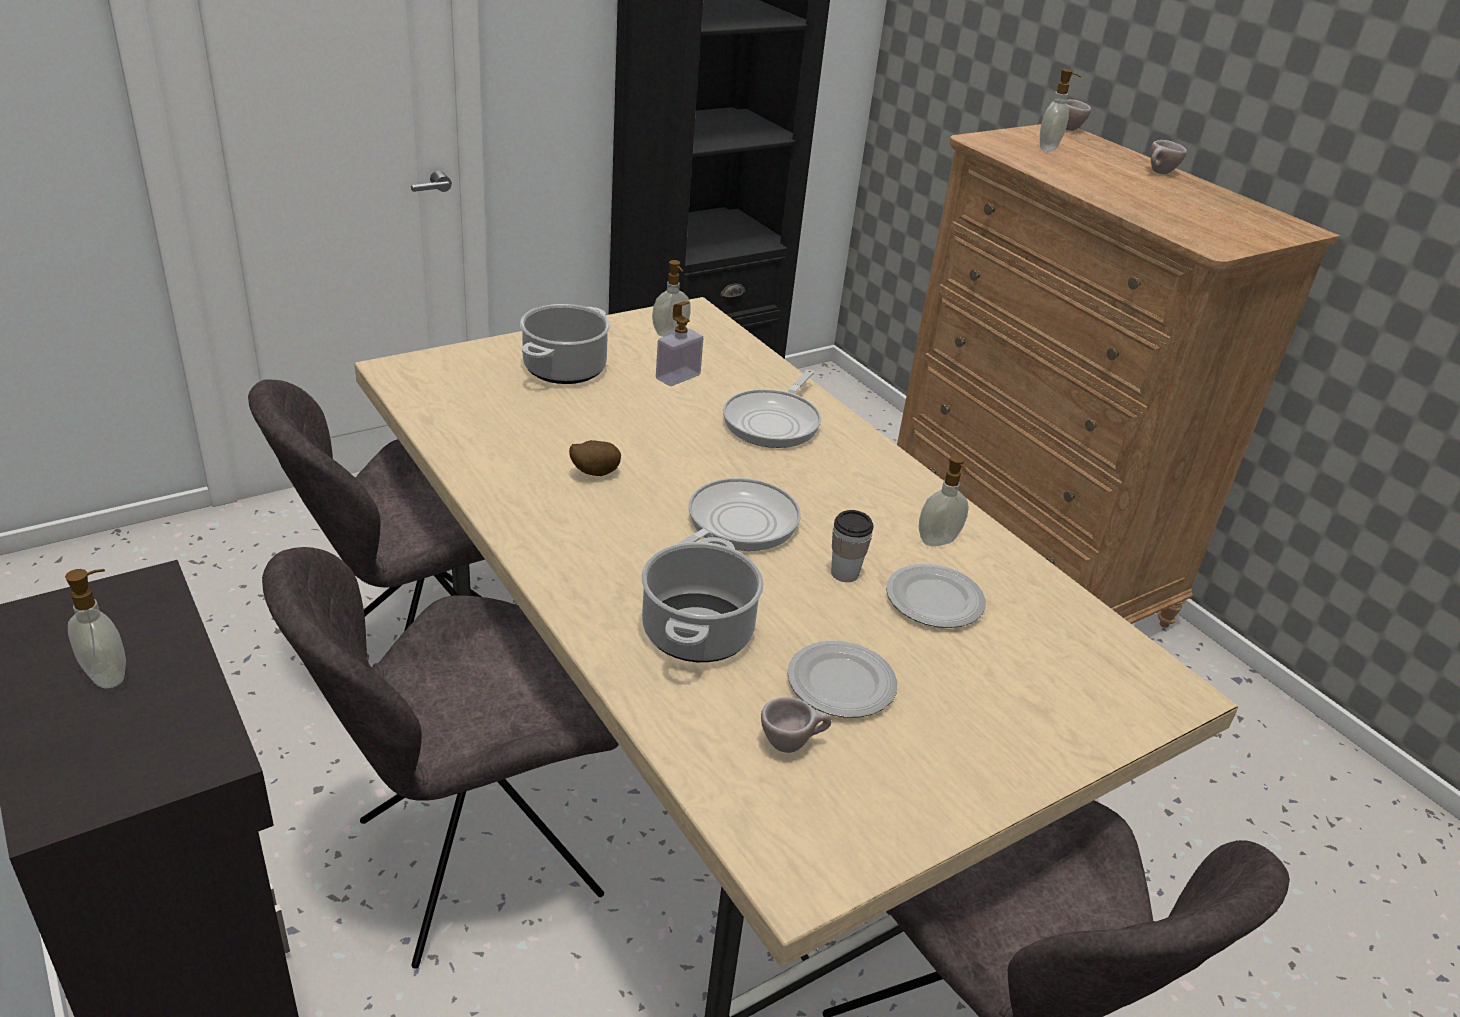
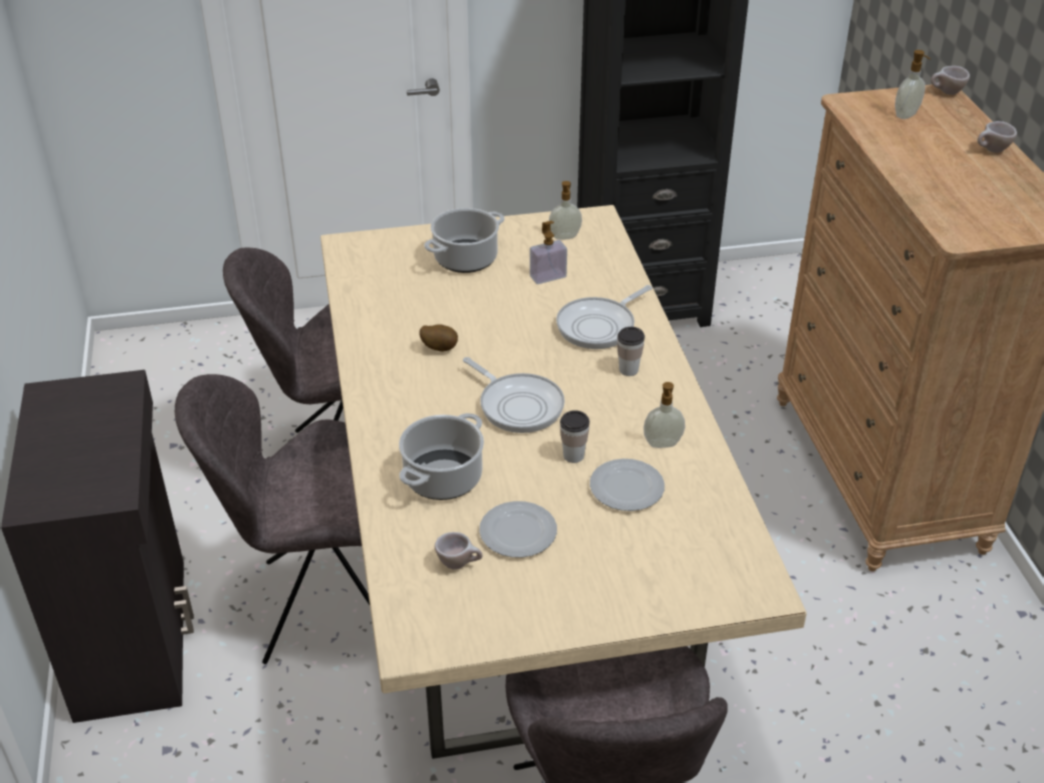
camera: 25 degrees right, 5 degrees up
soap dispenser [65,569,126,689] -> none
frying pan [675,478,801,551] -> frying pan turned 75 degrees clockwise [463,357,565,433]
none -> cup [617,327,645,376]

